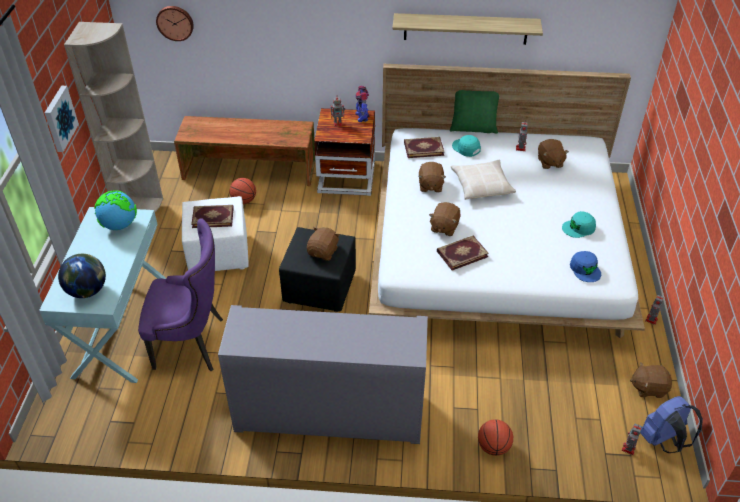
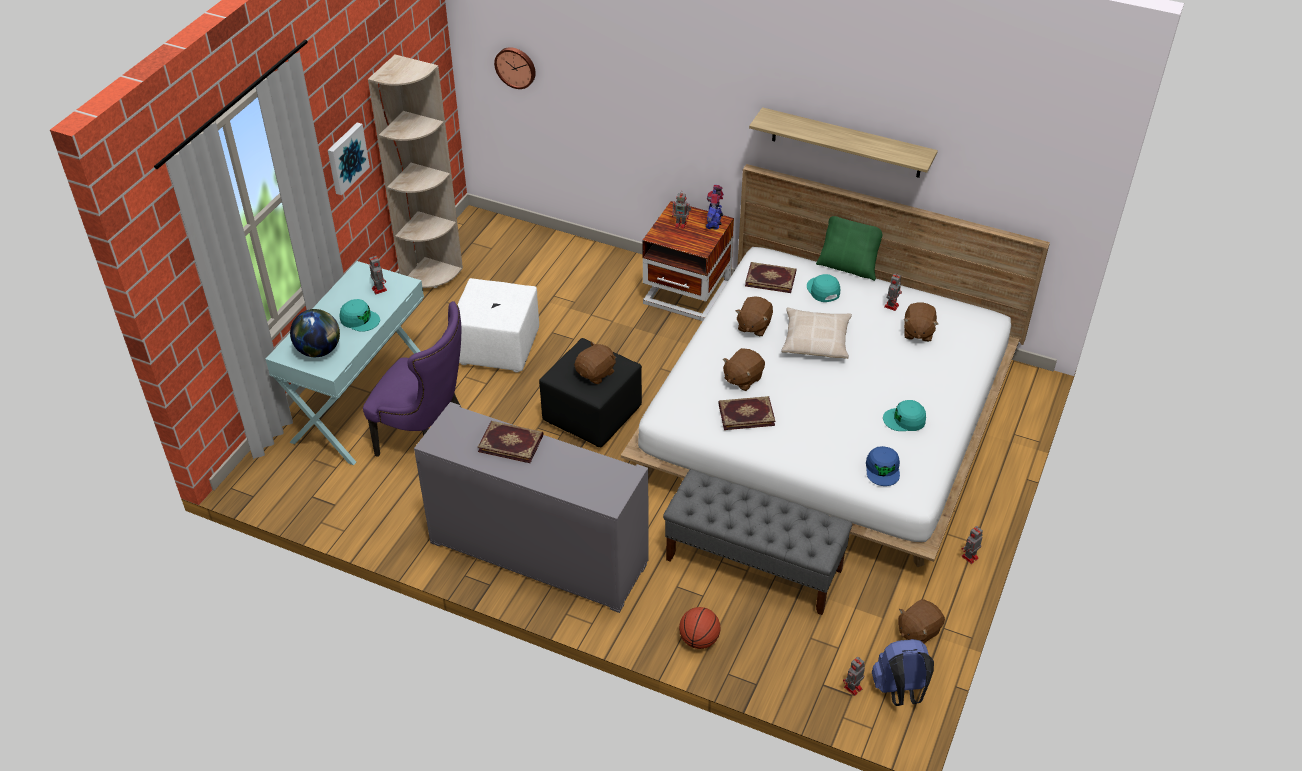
camera: 20 degrees right, 0 degrees up
globe [94,190,137,230] -> toy robot [369,254,387,294]
brown bench [174,116,315,186] -> none
book [191,205,234,228] -> book moved to [477,421,543,463]
basketball [229,178,256,204] -> none
brown plush toy [630,362,672,398] -> brown plush toy turned 60 degrees counterclockwise [898,599,945,644]
none -> turquoise cap [339,299,380,332]
none -> grey bench [663,469,853,615]

